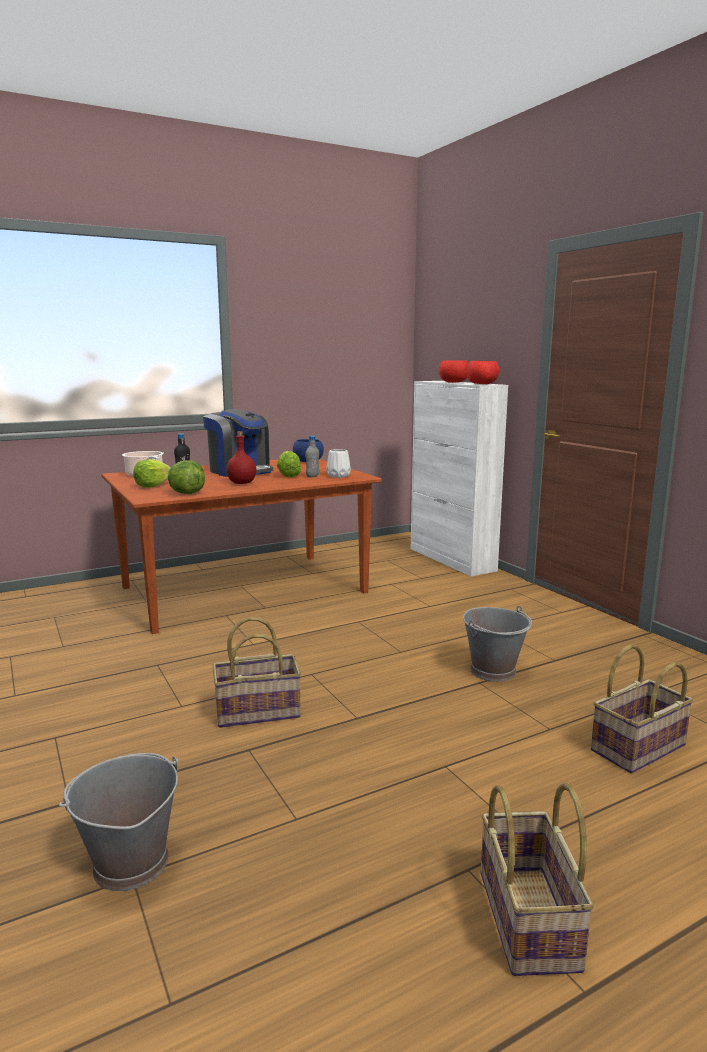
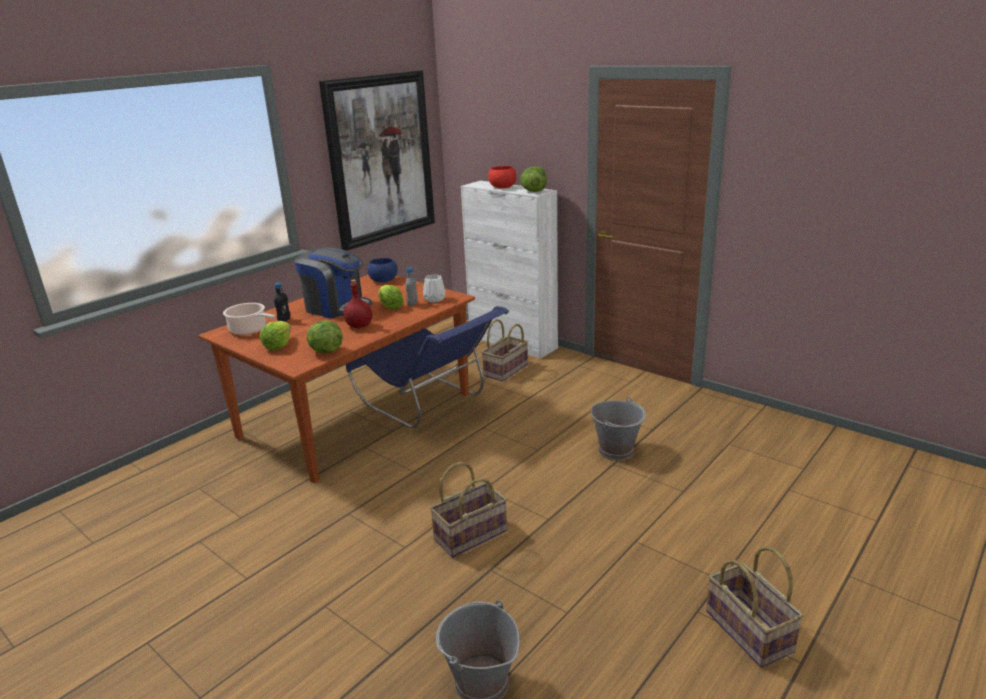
camera: 20 degrees left, 10 degrees up
red bowl [466,361,499,384] -> lettuce [520,166,547,192]
basket [591,644,694,773] -> basket moved to [481,319,528,382]
none -> picture [319,71,435,251]
none -> blue chair [346,306,509,428]

